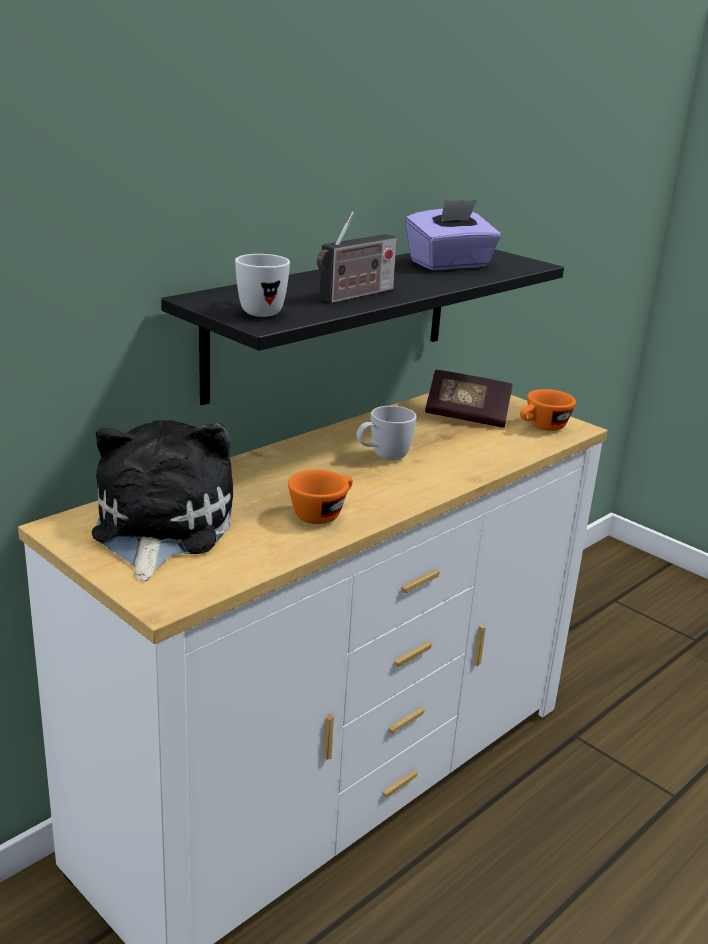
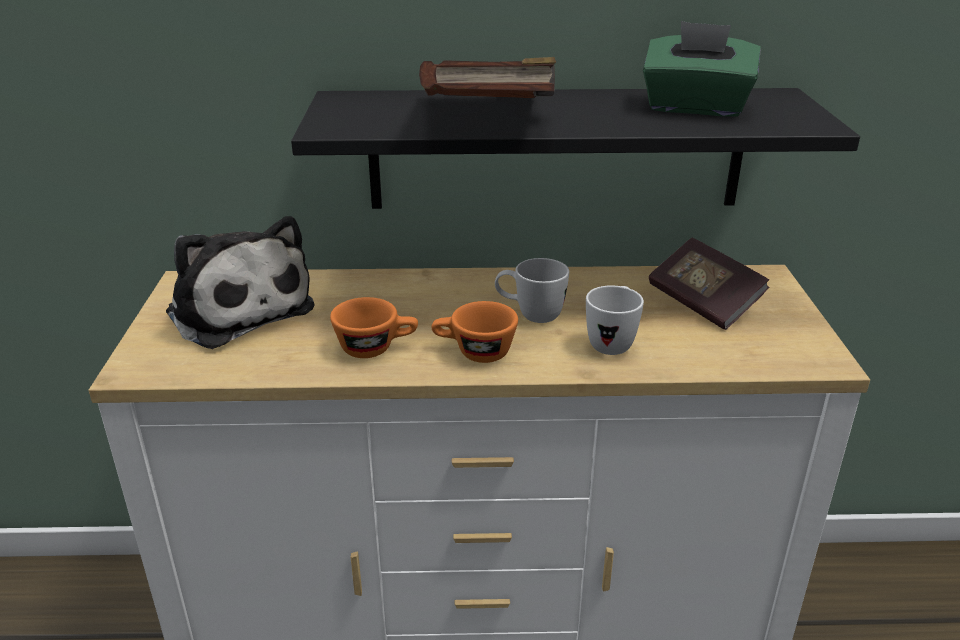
camera: 45 degrees right, 5 degrees up
plush toy [92,420,233,581] -> plush toy turned 90 degrees clockwise [166,216,315,349]
white mug [235,254,290,317] -> white mug moved to [586,285,644,355]
radio [317,211,397,303] -> brown book [419,57,556,98]
purple tissue box [405,199,501,270] -> green tissue box [643,21,761,117]
orange cup [520,389,576,431] -> orange cup moved to [431,301,518,363]

